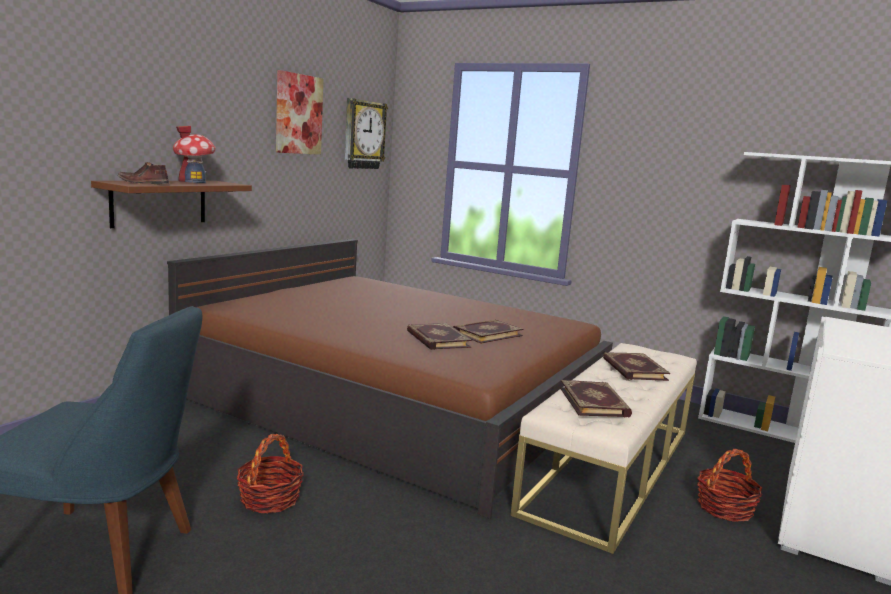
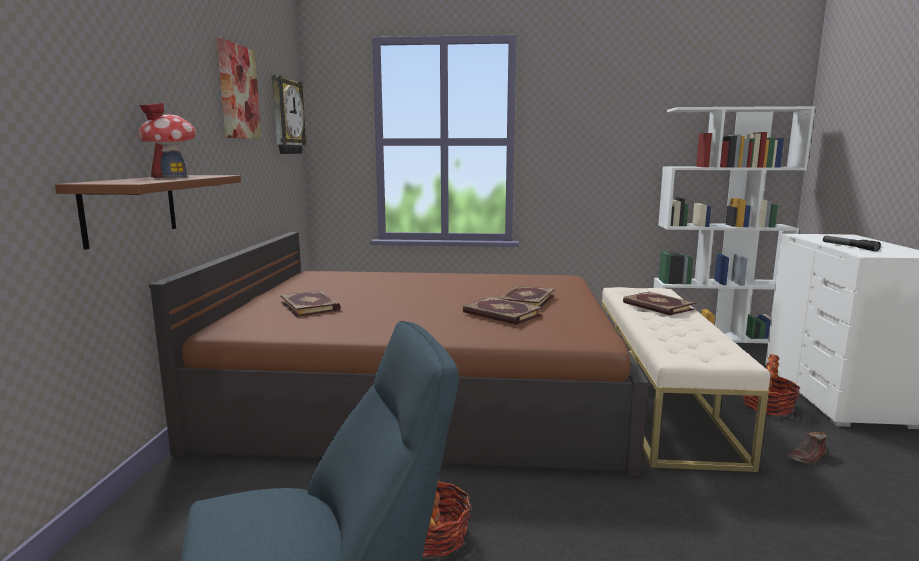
camera: 25 degrees left, 0 degrees up
brown shoe [118,162,169,184] -> brown shoe moved to [787,432,827,464]
book [560,380,632,417] -> book moved to [280,291,341,317]
none -> flashlight [823,236,881,251]

